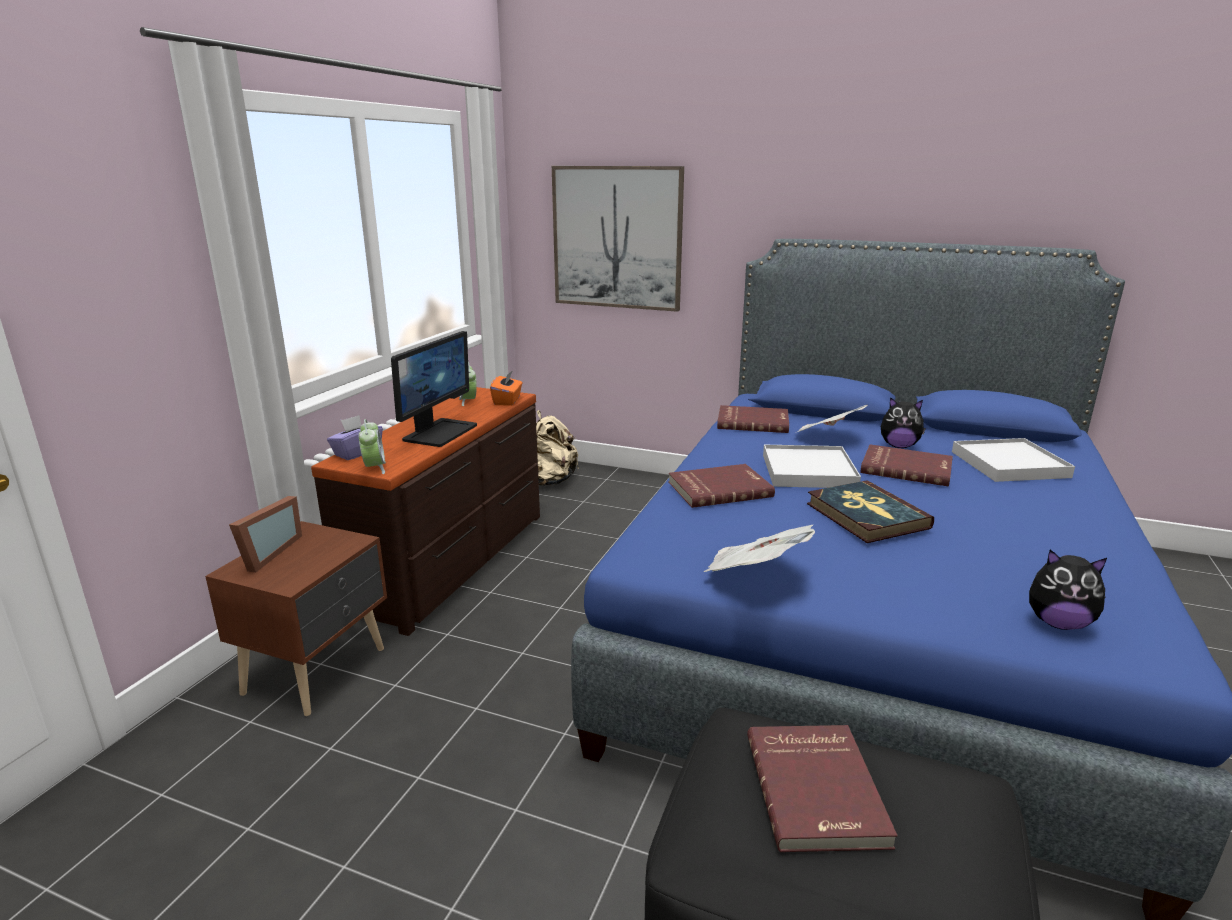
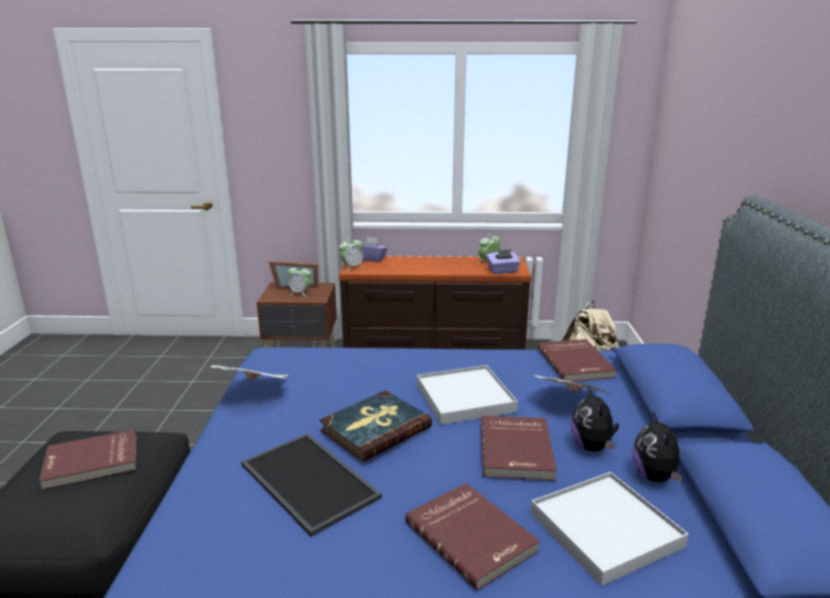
camera: 70 degrees right, 0 degrees up
monitor [391,331,477,447] -> none
orange tissue box [490,370,522,406] -> purple tissue box [486,250,521,274]
picture [552,166,684,312] -> none
red book [669,464,775,508] -> red book moved to [405,483,540,590]
plush toy [1029,550,1107,630] -> plush toy moved to [632,411,682,482]
none -> tray [241,433,382,537]
none -> alarm clock [288,264,311,297]

